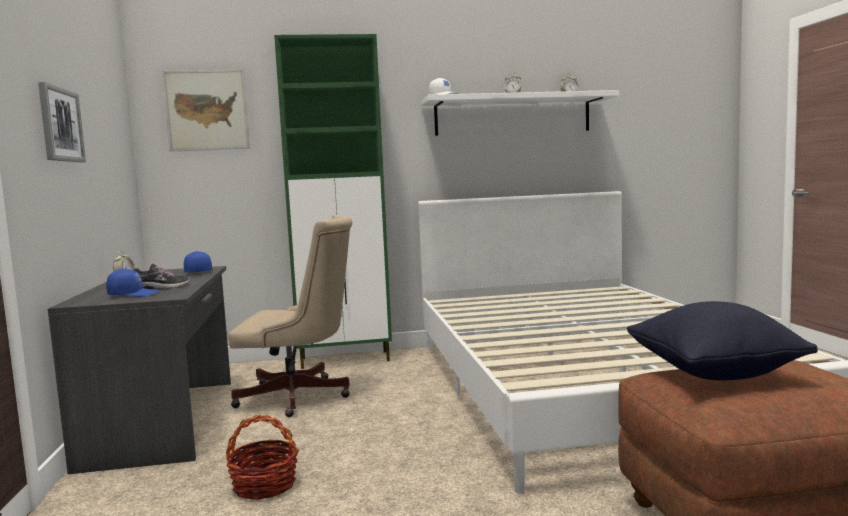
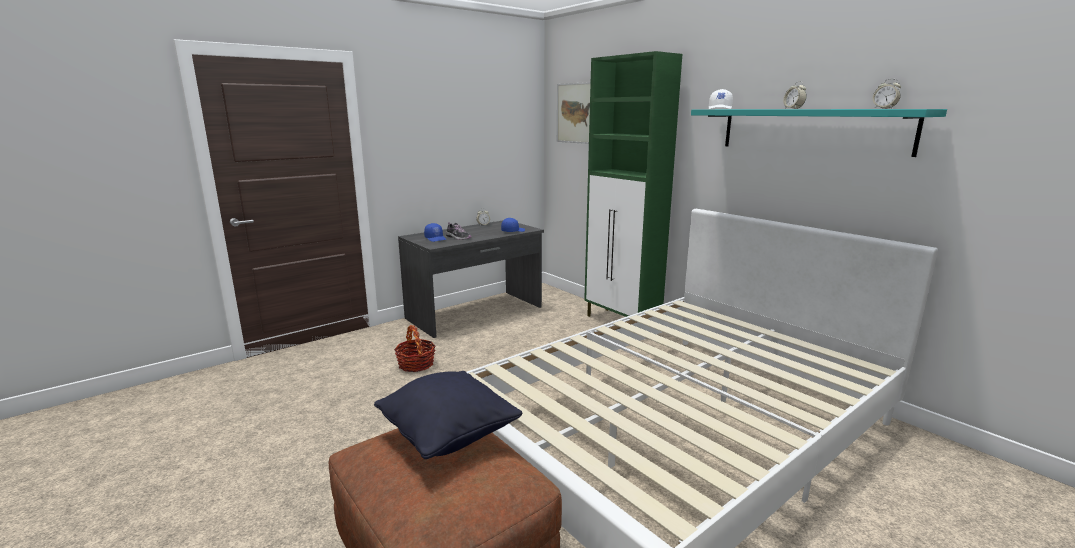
camera: 60 degrees right, 10 degrees up
picture [38,82,86,163] -> none
beige office chair [228,215,352,417] -> none
white shelf [421,90,619,136] -> turquoise shelf [691,109,947,157]

